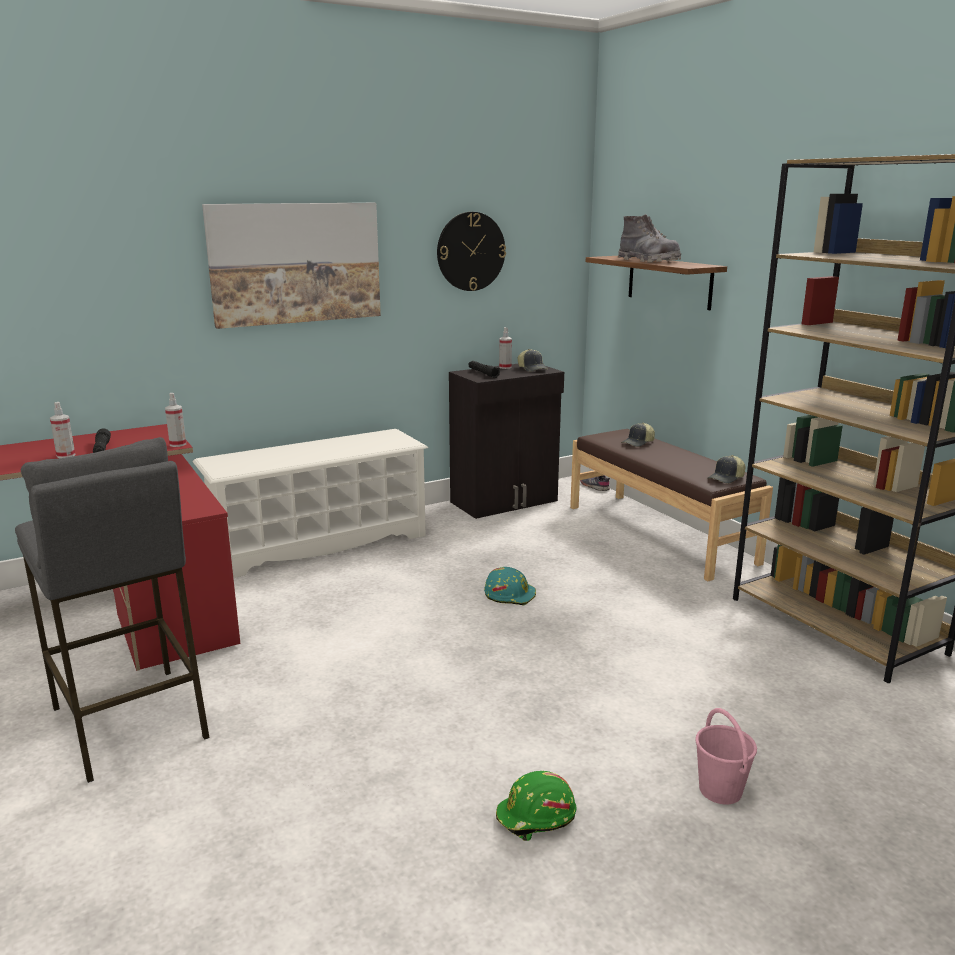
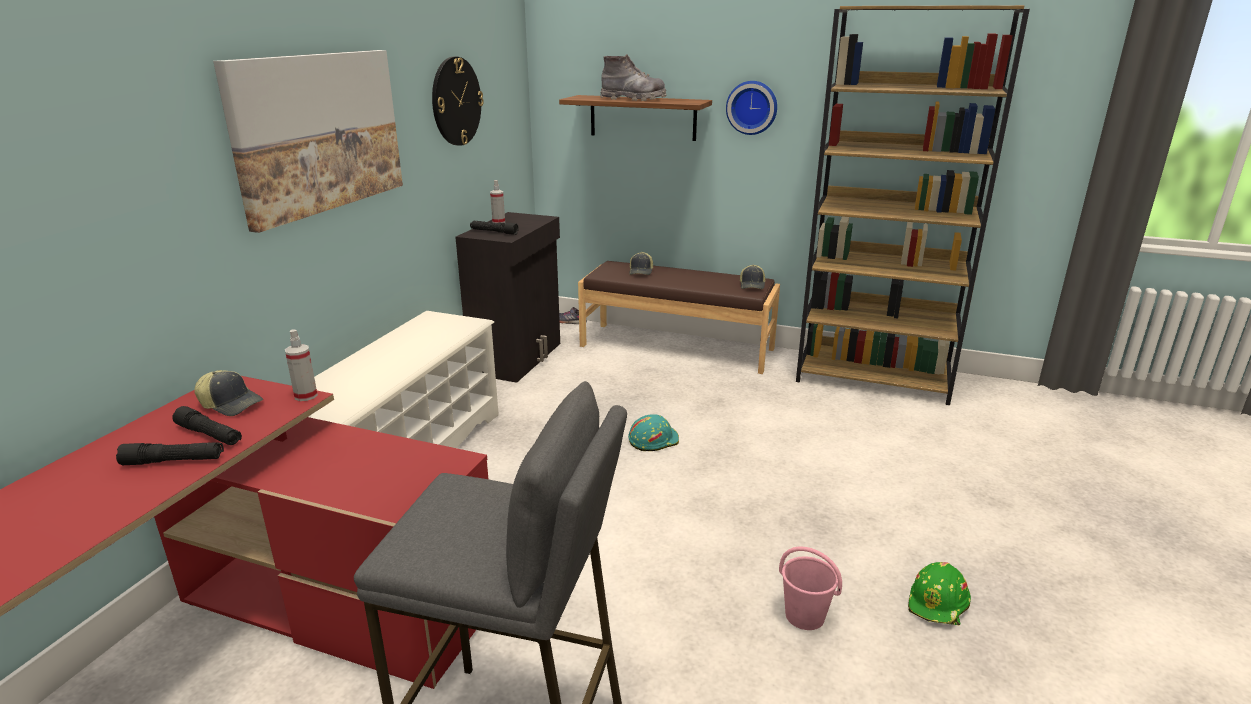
camera: 40 degrees left, 5 degrees up
spray bottle [50,402,75,458] -> black flashlight [116,442,224,465]
cap [518,349,548,372] -> cap moved to [194,370,263,416]
pink bucket [695,708,757,804] -> pink bucket moved to [779,546,842,630]
none -> wall clock [726,81,777,135]

